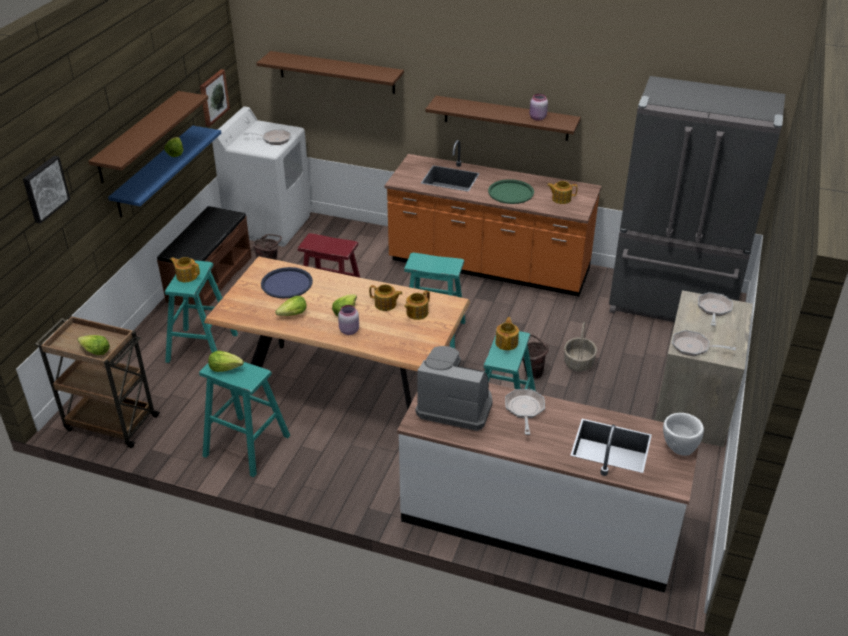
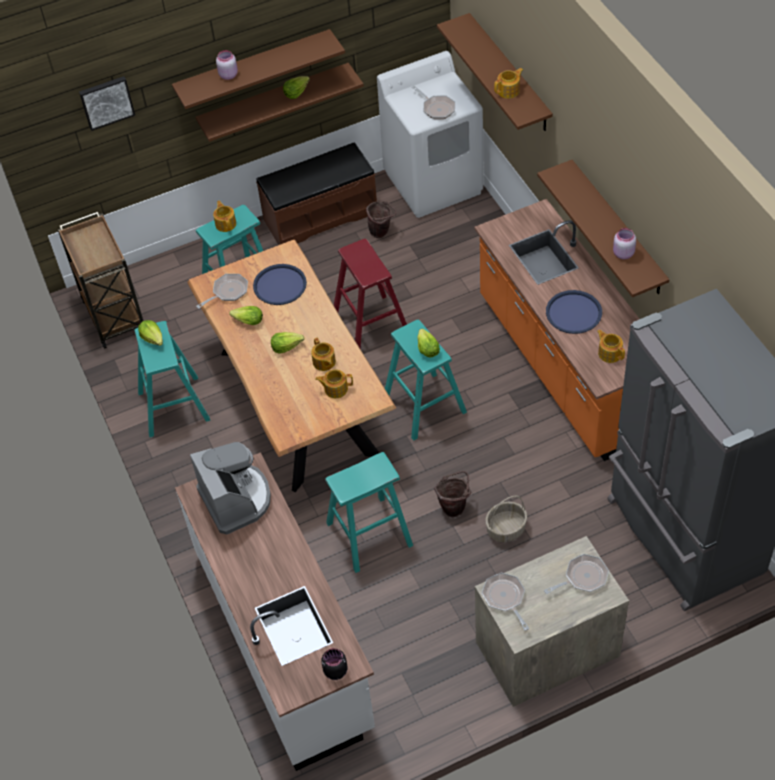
camera: 50 degrees right, 15 degrees up
lettuce [77,335,110,355] -> lettuce moved to [417,328,440,357]
blue shelf [108,126,221,217] -> brown shelf [196,63,364,142]
picture [200,69,230,127] -> none
pink jar [338,305,359,335] -> pink jar moved to [216,50,238,80]
green tray [488,179,534,204] -> blue tray [546,290,602,334]
teapot [495,317,519,350] -> teapot moved to [494,68,523,99]
frying pan [505,389,545,435] -> frying pan moved to [196,274,248,309]
white bowl [663,413,704,456] -> black jar [321,648,348,680]

